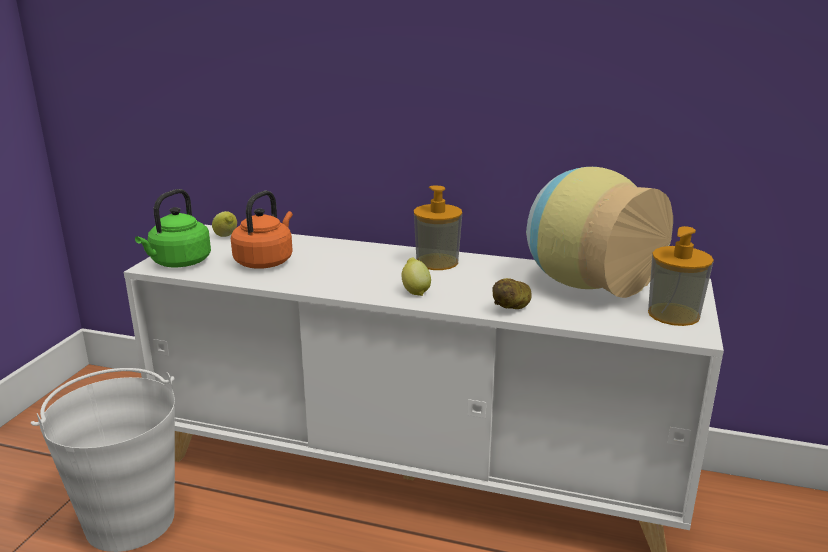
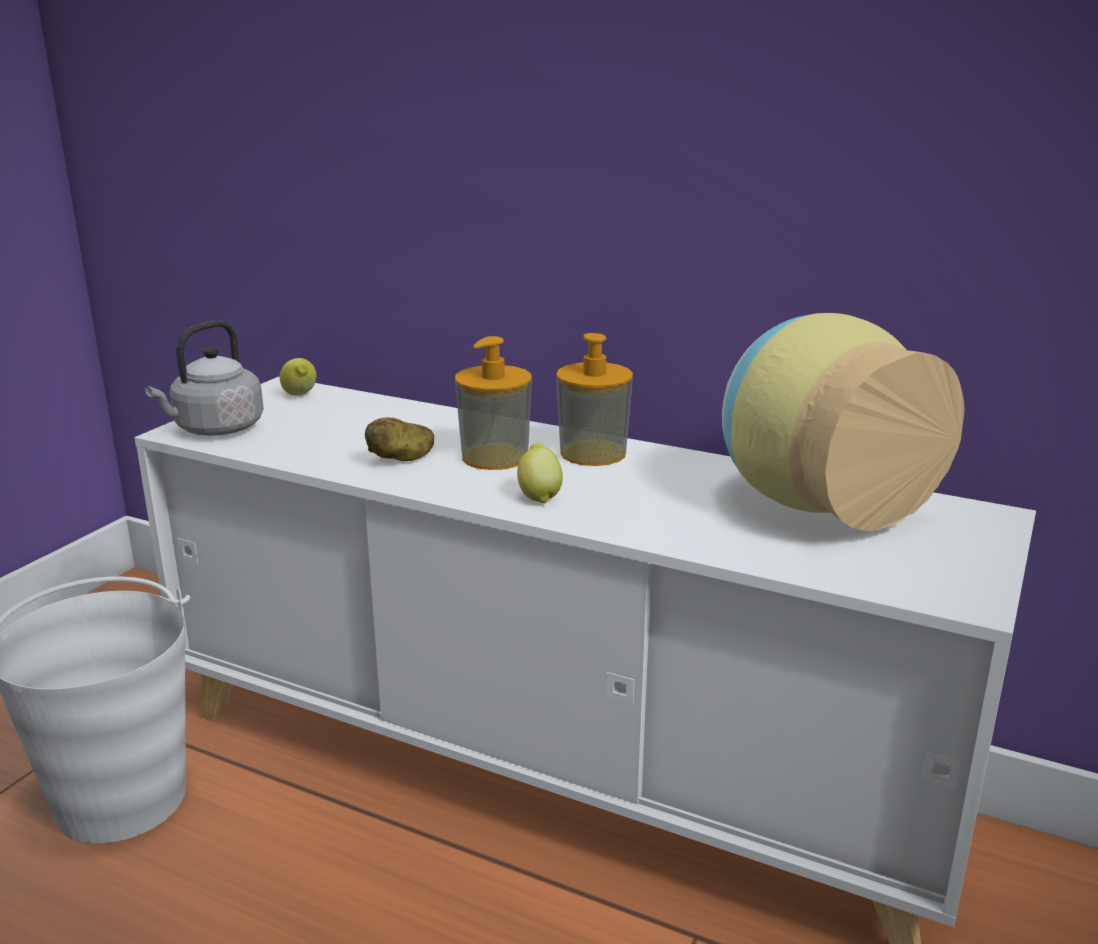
camera: 10 degrees right, 0 degrees up
green kettle [135,189,211,267] -> grey kettle [145,320,264,436]
orange kettle [231,191,293,269] -> none
potato [492,278,532,309] -> potato moved to [365,417,434,461]
soap dispenser [648,226,714,326] -> soap dispenser moved to [455,336,532,470]

